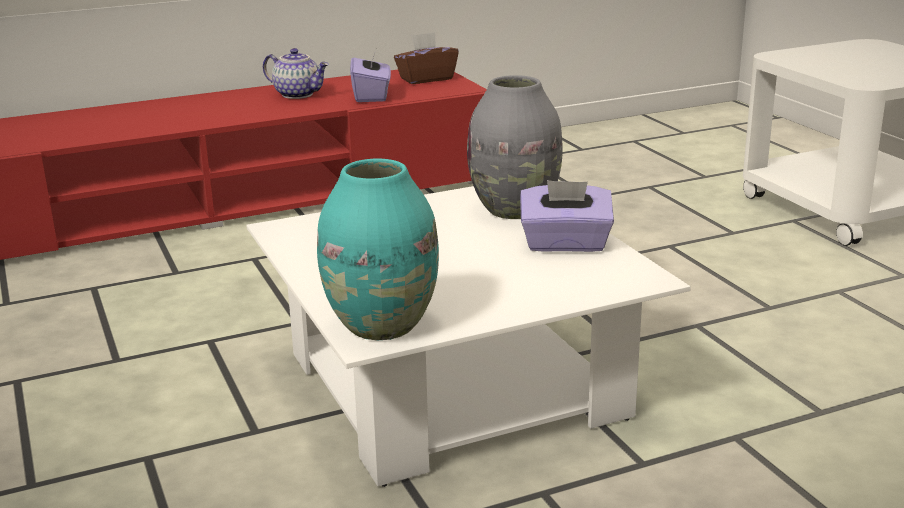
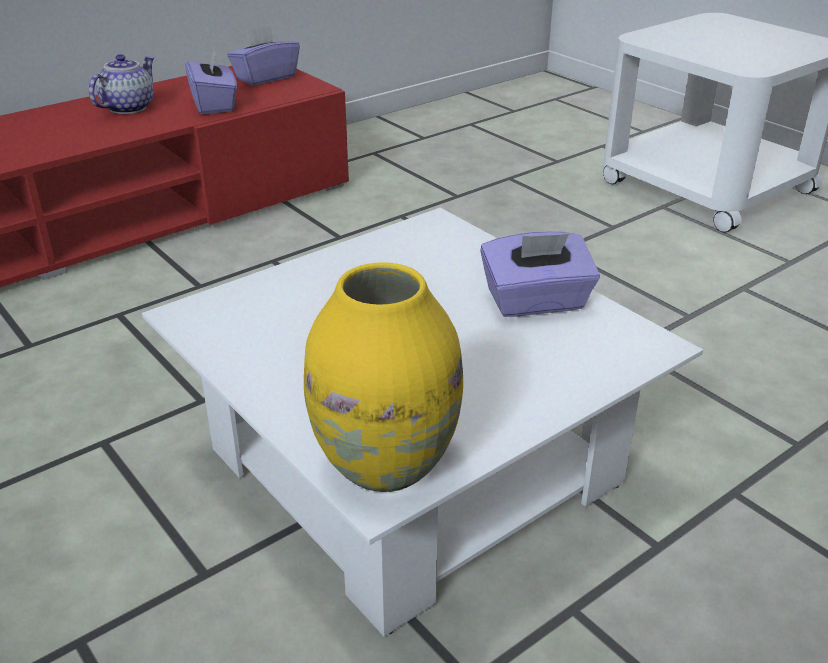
camera: 15 degrees left, 10 degrees up
teapot [263,48,329,99] -> teapot turned 75 degrees counterclockwise [89,54,154,114]
turquoise vase [317,159,439,341] -> yellow vase [304,262,463,492]
brown tissue box [394,32,459,84] -> purple tissue box [227,24,300,86]
grey vase [467,75,563,219] -> none

